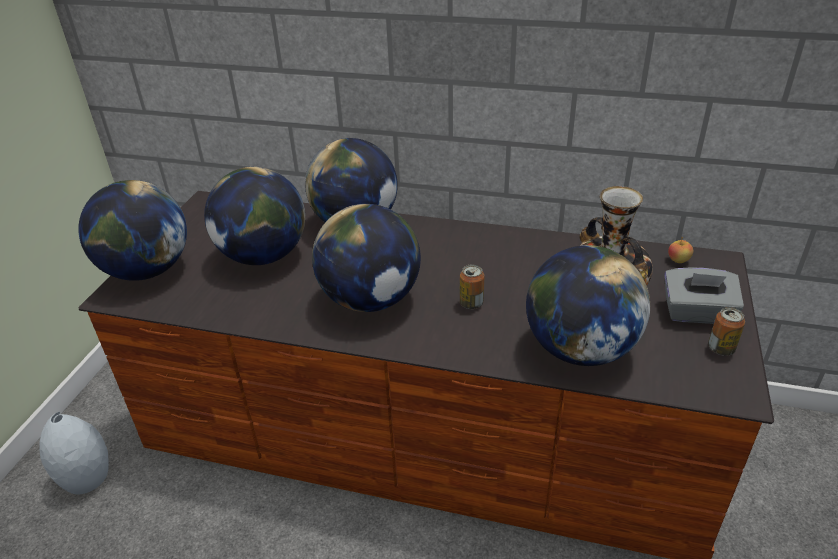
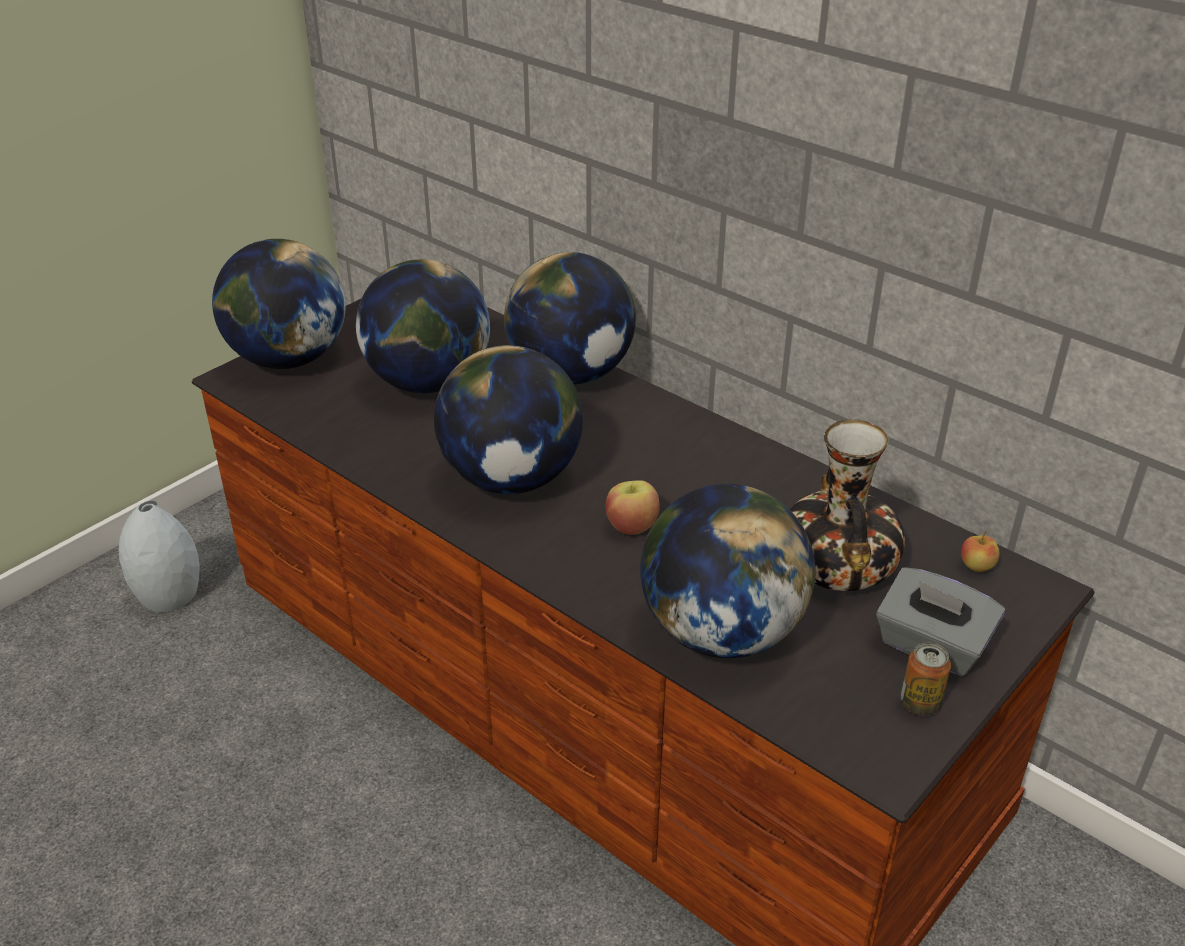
camera: 25 degrees right, 0 degrees up
can [460,265,484,309] -> apple [606,480,660,535]

